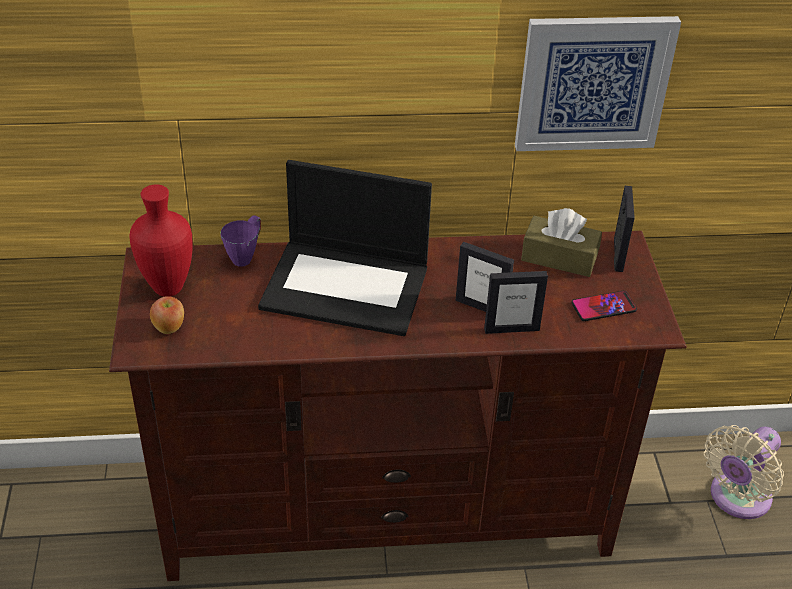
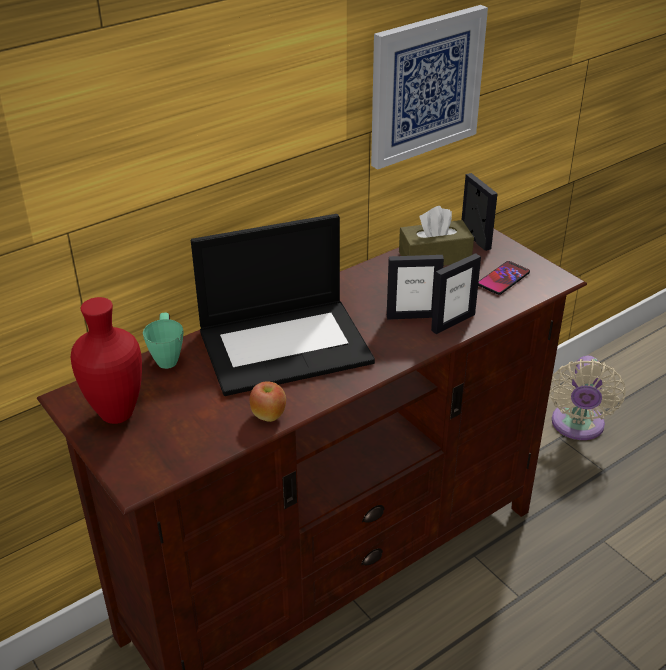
camera: 30 degrees left, 5 degrees down
apple [150,296,184,334] -> apple moved to [250,381,286,422]
purple mug [221,215,261,267] -> green mug [143,312,183,369]

